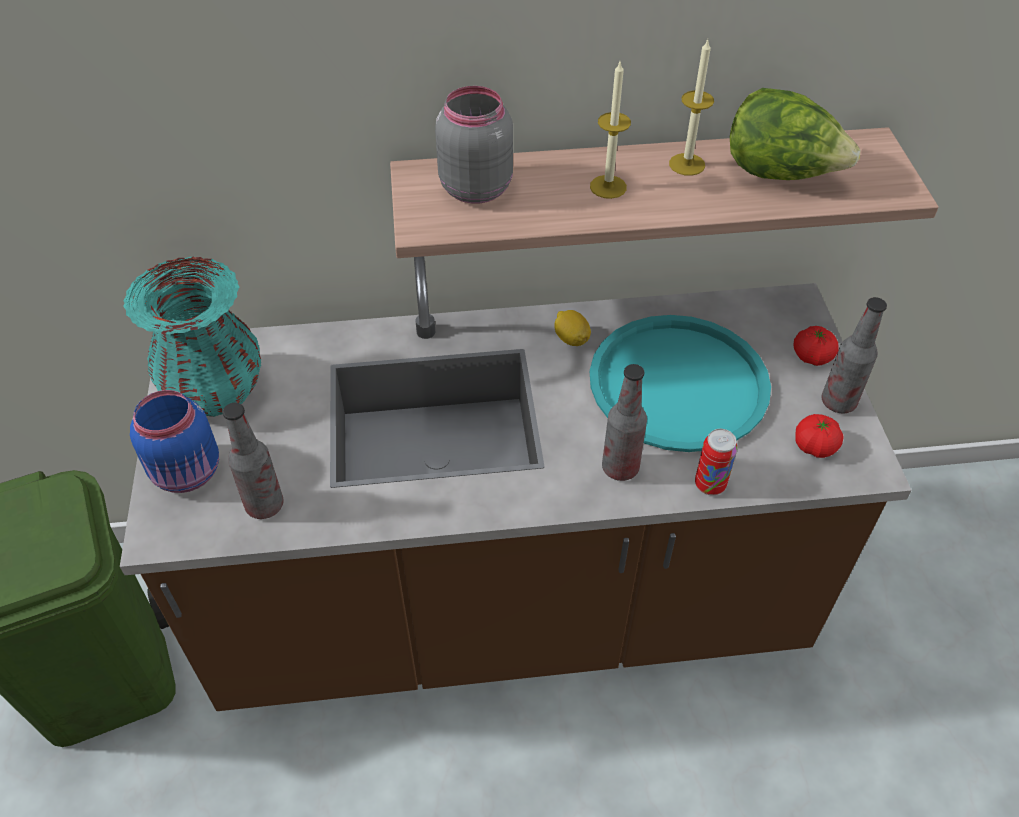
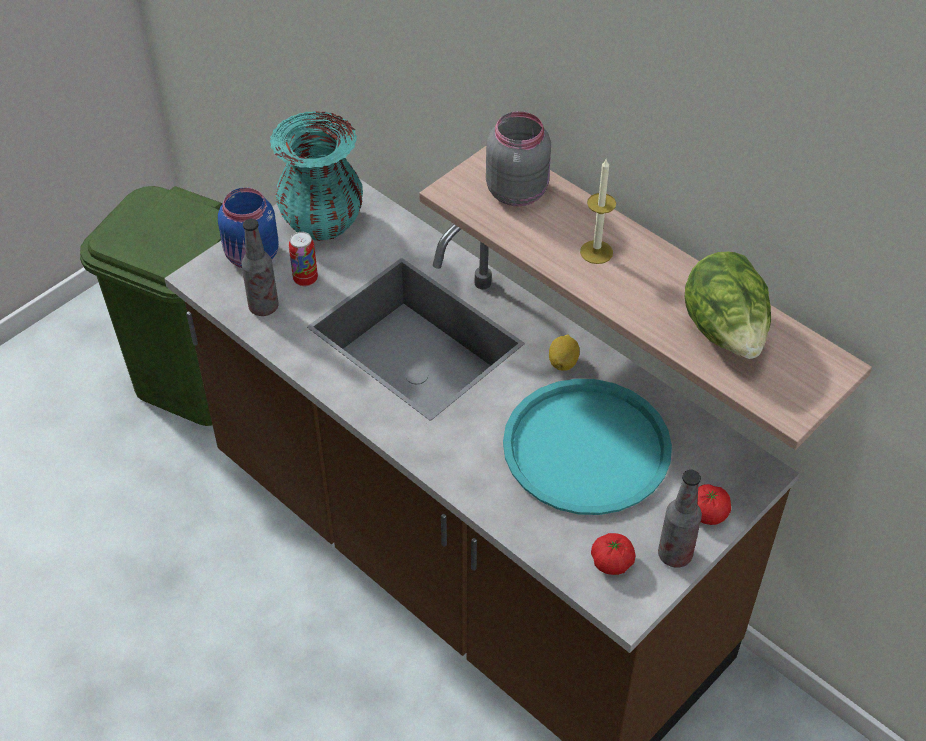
camera: 50 degrees right, 0 degrees up
bottle [602,364,647,481] -> none
candle [669,40,714,176] -> none
can [695,429,737,495] -> can moved to [289,232,318,286]

